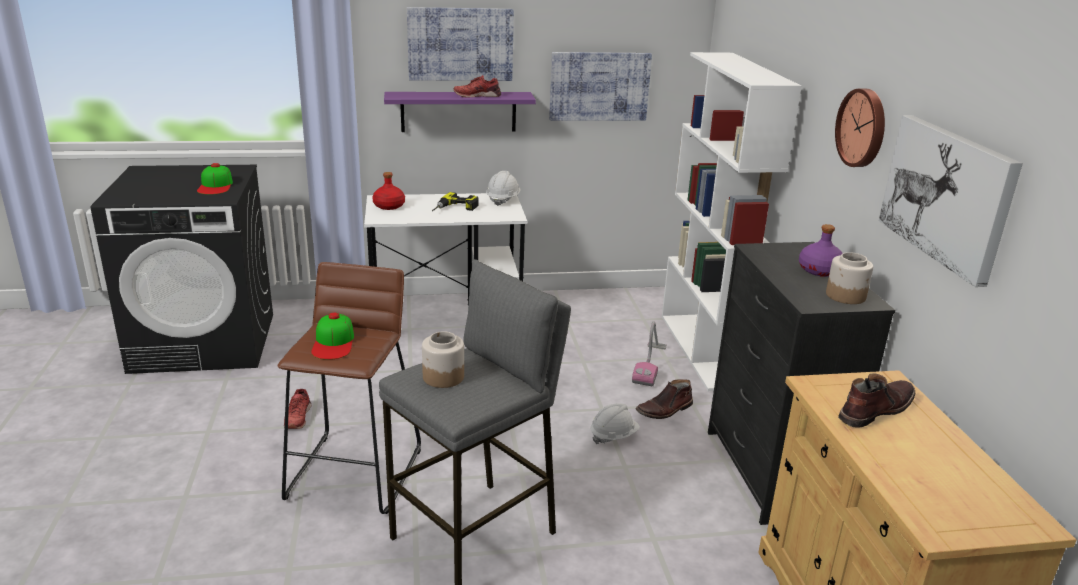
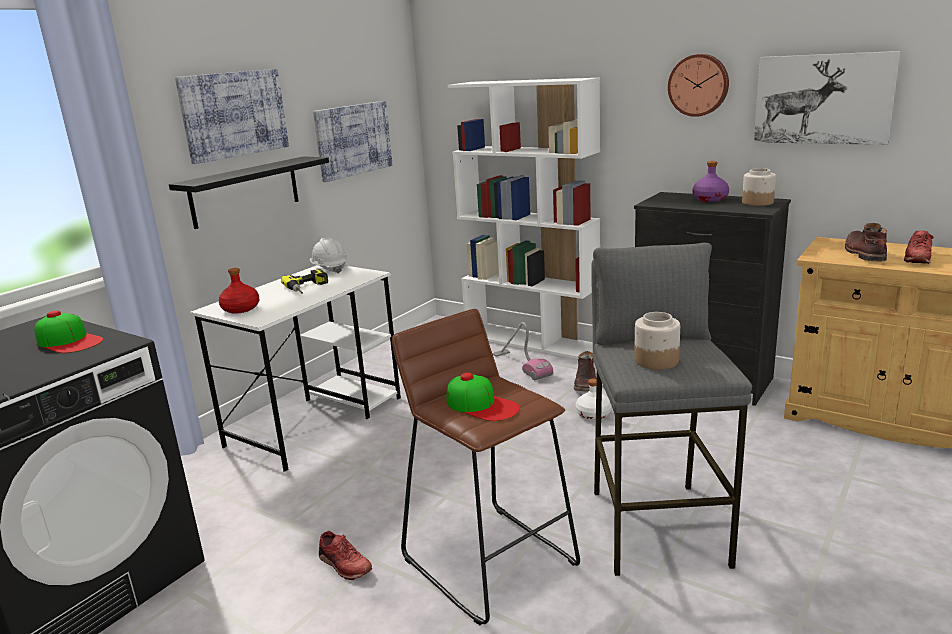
camera: 45 degrees left, 5 degrees down
purple shelf [384,92,536,132] -> black shelf [169,156,329,229]
red shoe [454,75,501,98] -> red shoe moved to [904,230,934,264]
white hard hat [590,403,640,444] -> white bottle [576,379,611,420]

